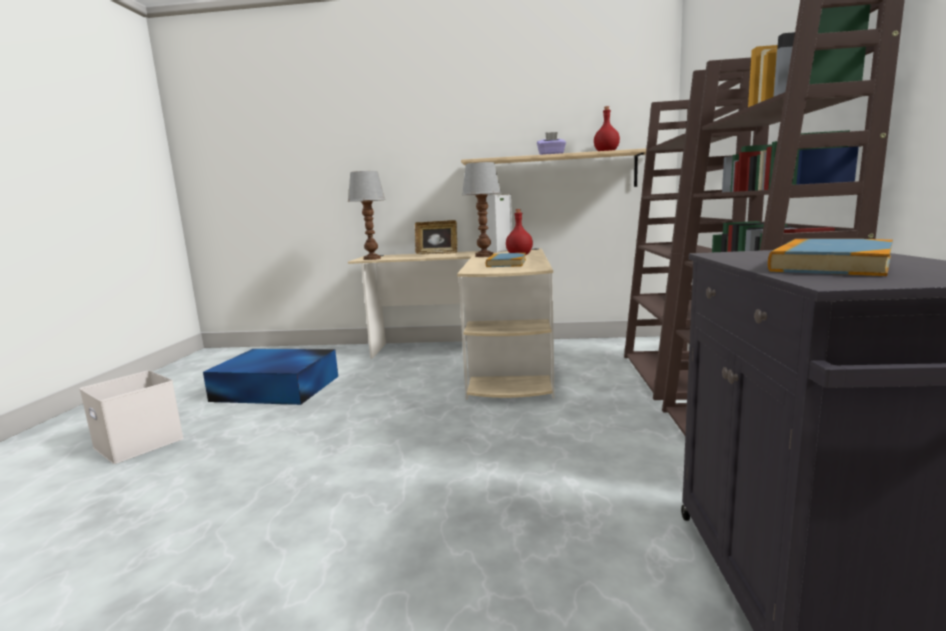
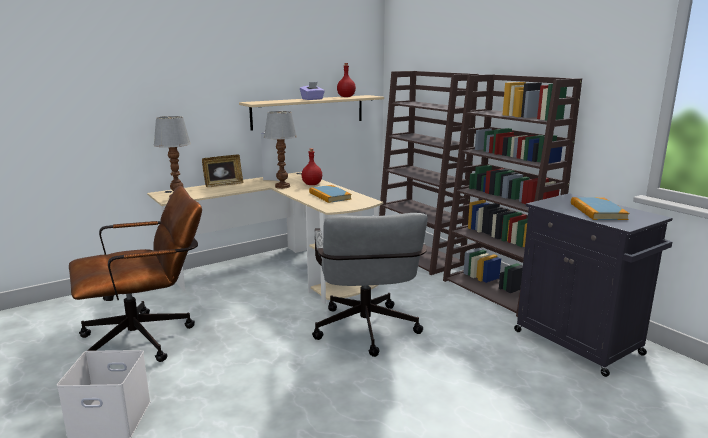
camera: 40 degrees left, 5 degrees up
blue storage box [203,349,338,405] -> brown office chair [69,186,202,362]
none -> grey office chair [312,213,428,357]

